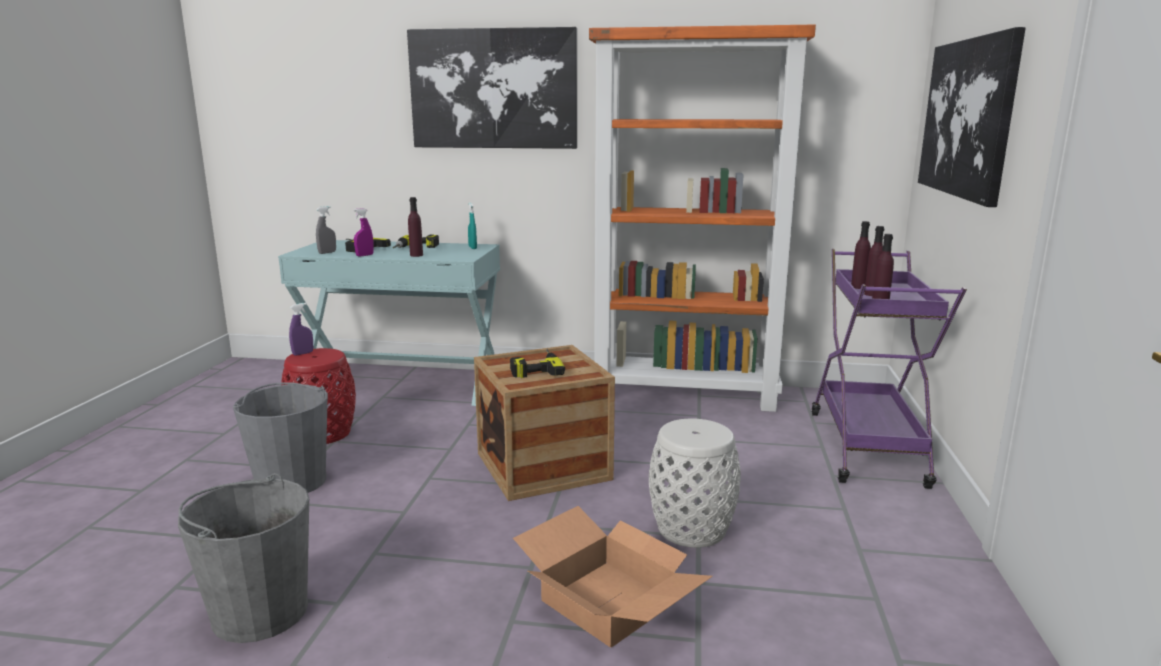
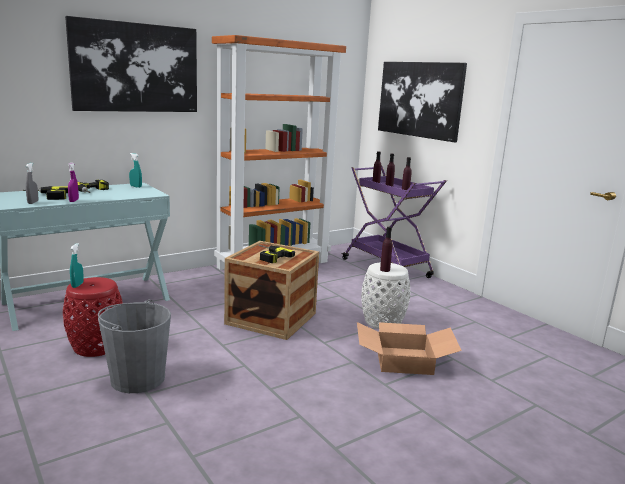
camera: 45 degrees left, 0 degrees up
grey bucket [178,473,309,643] -> none
purple spray bottle [289,303,313,356] -> turquoise spray bottle [70,243,84,288]
purple bottle [408,197,423,257] -> purple bottle moved to [380,227,393,272]

